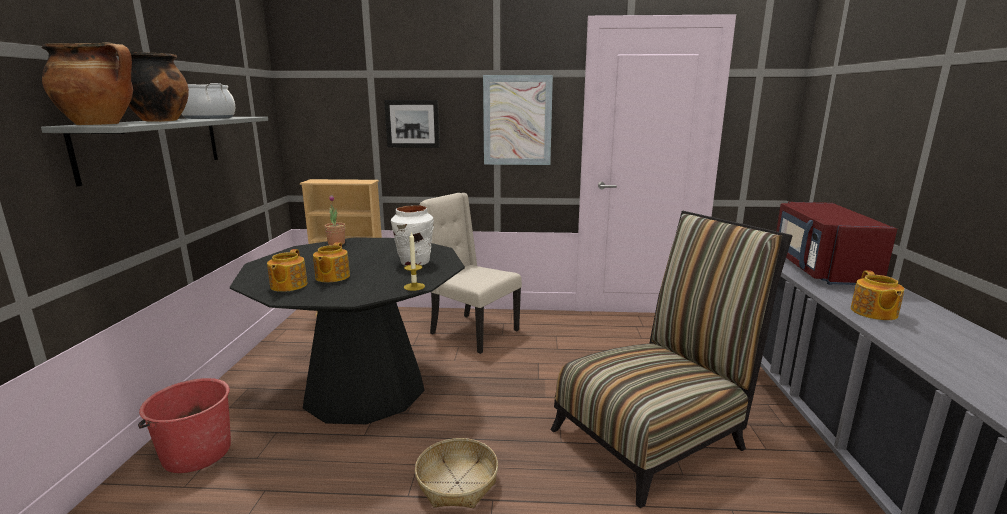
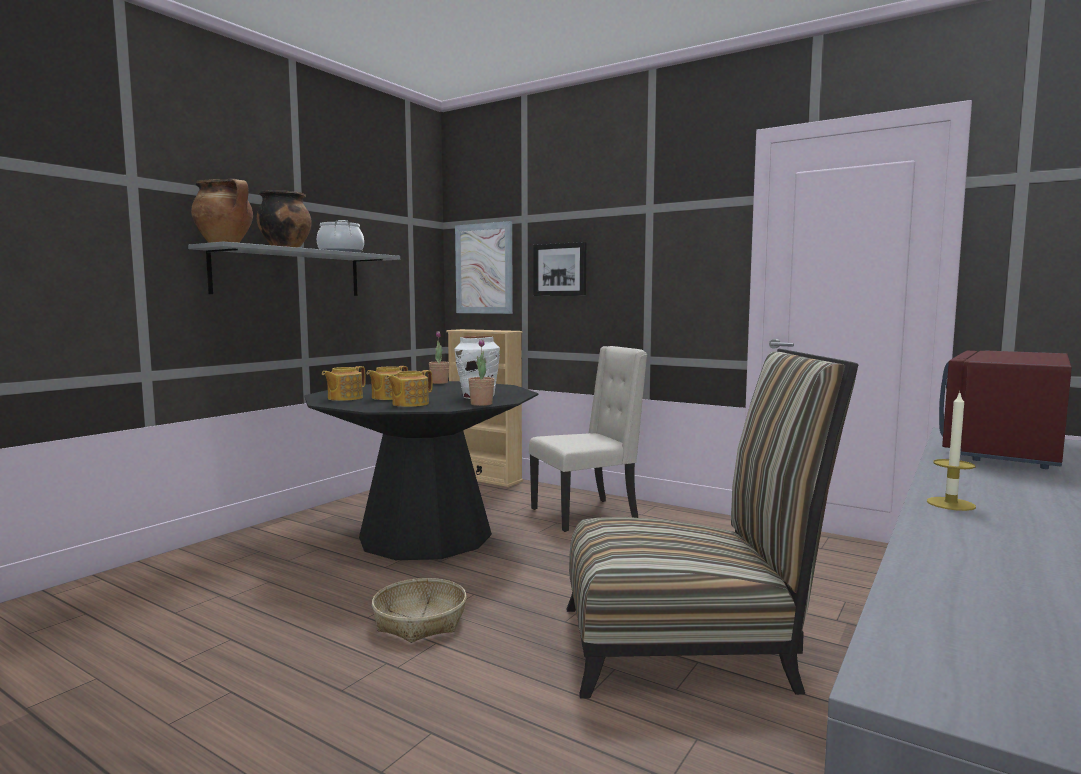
camera: 30 degrees right, 10 degrees down
red bucket [138,378,231,473] -> none
candle [404,232,425,291] -> candle moved to [927,392,976,511]
beige chair [420,193,522,354] -> beige chair turned 90 degrees clockwise [529,346,647,532]
picture [483,75,553,165] -> picture moved to [455,221,513,314]
teapot [851,271,904,320] -> teapot moved to [385,370,433,407]
none -> potted plant [468,339,494,406]

